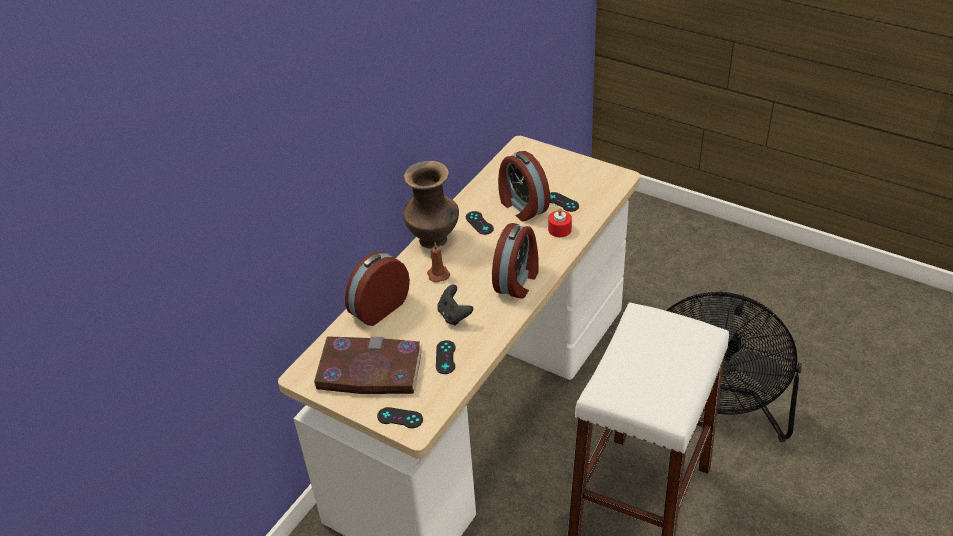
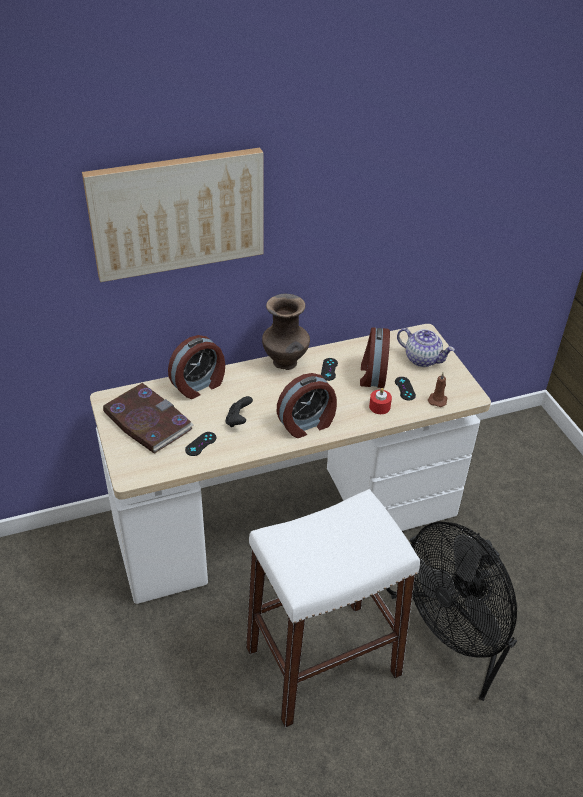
camera: 35 degrees right, 0 degrees up
alarm clock [345,252,410,326] -> alarm clock turned 150 degrees clockwise [168,335,225,399]
black game controller [377,407,423,428] -> none
brown candle [427,243,450,282] -> brown candle moved to [428,373,447,407]
none -> picture [82,148,263,282]
none -> teapot [397,328,455,367]

